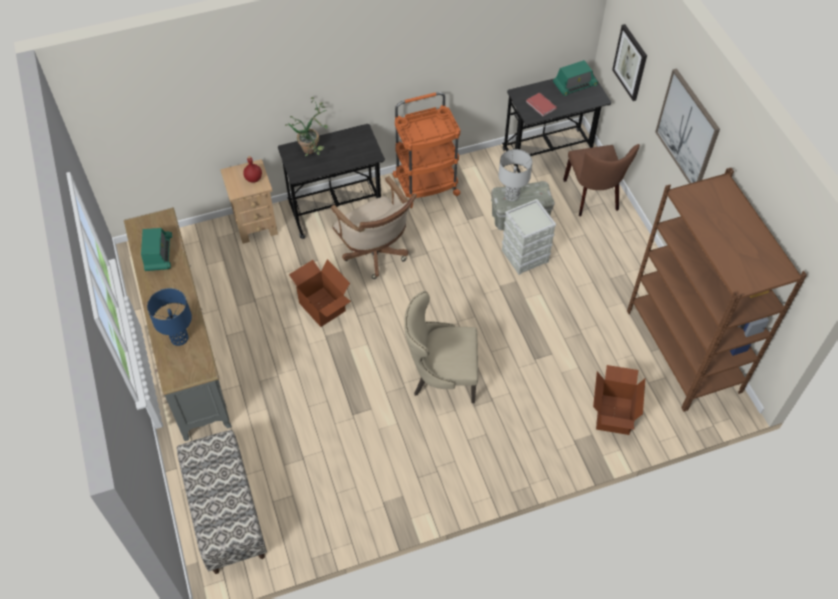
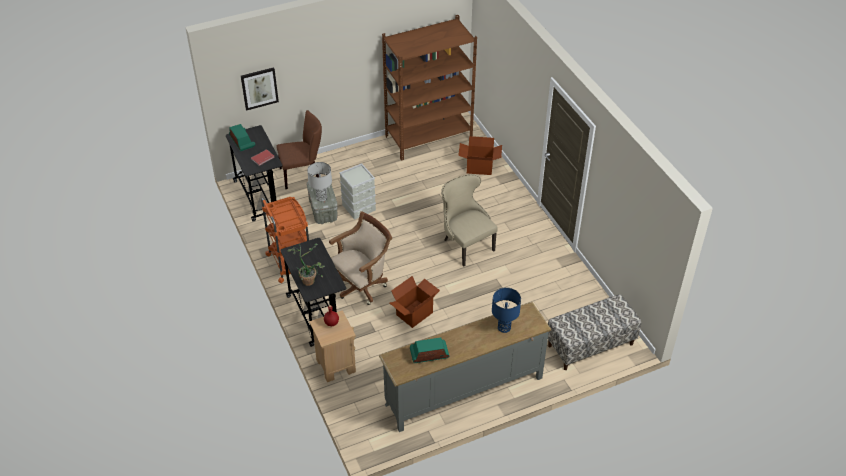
camera: 95 degrees left, 10 degrees down
beige chair [404,291,478,403] -> beige chair turned 150 degrees clockwise [441,175,498,267]
picture [655,68,720,184] -> none

